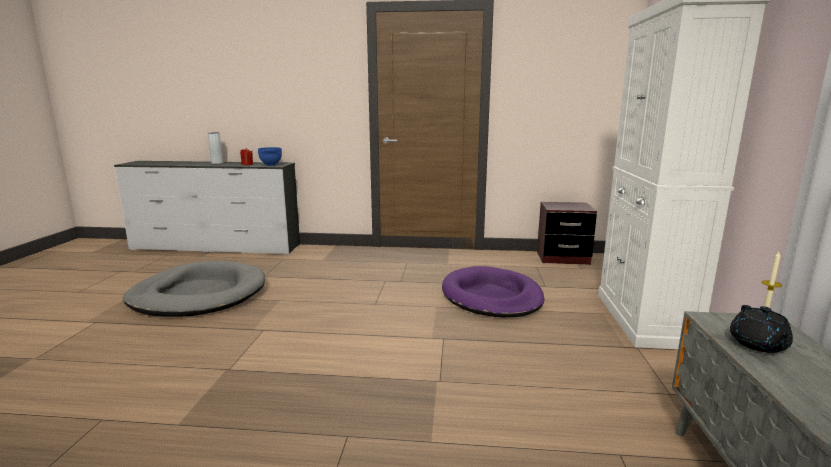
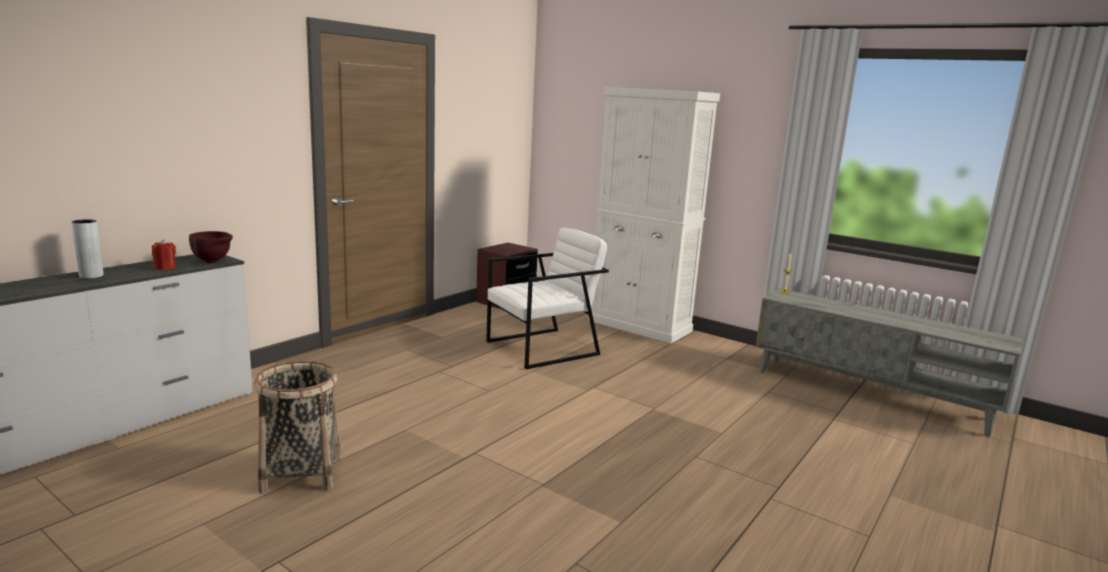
camera: 60 degrees left, 0 degrees up
grey dog bed [123,261,265,317] -> basket [254,360,341,494]
blue bowl [258,147,282,166] -> brown bowl [189,231,233,263]
purple dog bed [442,266,545,317] -> white armchair [486,227,609,369]
black teapot [730,305,793,353] -> none

